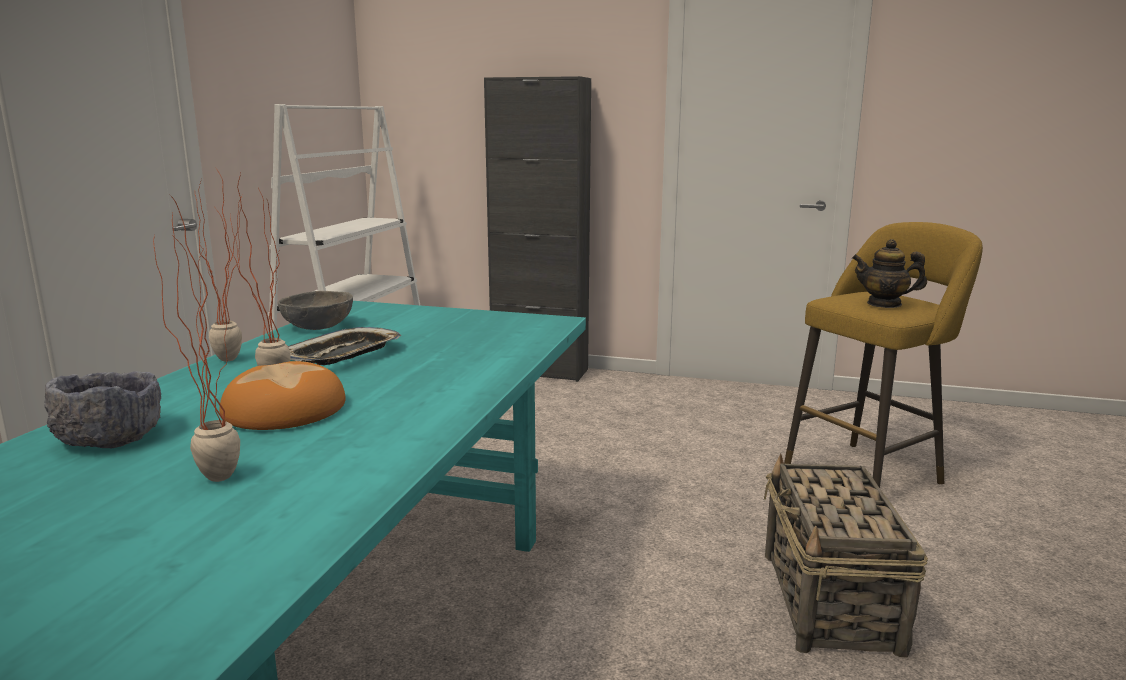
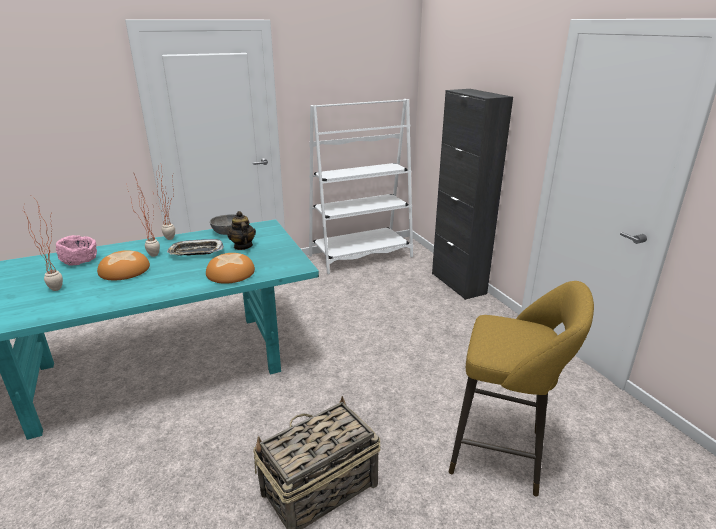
camera: 50 degrees right, 10 degrees up
grey bowl [44,372,161,448] -> pink bowl [56,235,97,266]
teapot [852,239,927,308] -> teapot moved to [227,211,256,250]
none -> bread [206,253,255,284]

